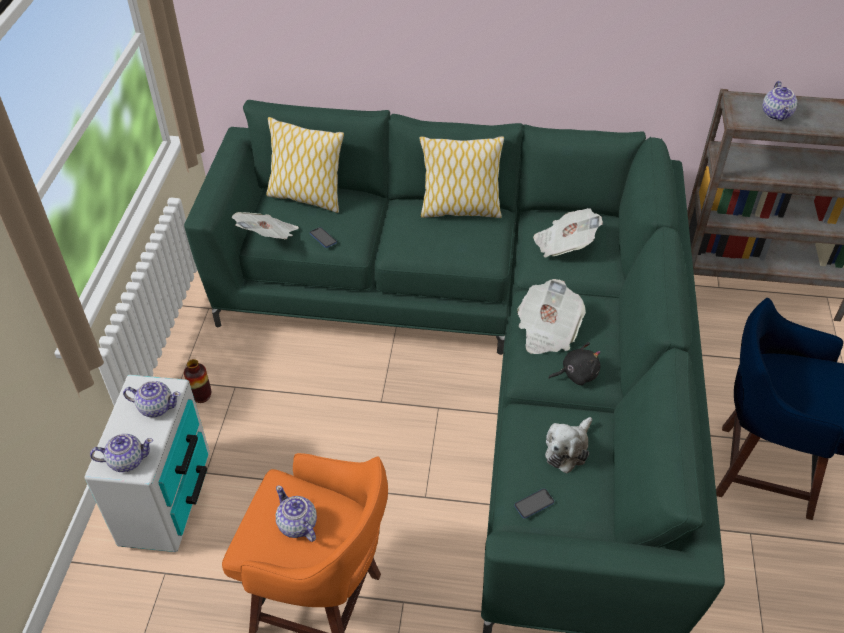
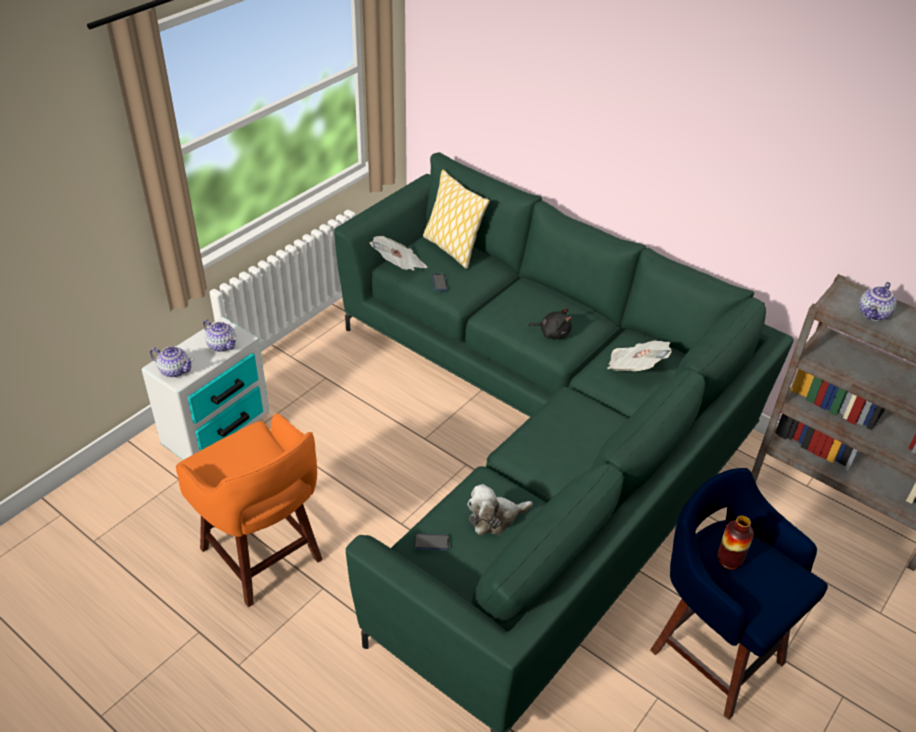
camera: 30 degrees right, 5 degrees down
vase [184,359,212,403] -> vase moved to [717,515,754,570]
teapot [276,485,317,542] -> none
pillow [419,136,504,218] -> none
newspaper [517,279,586,354] -> none
black plush toy [548,343,600,385] -> black plush toy moved to [528,309,572,339]

